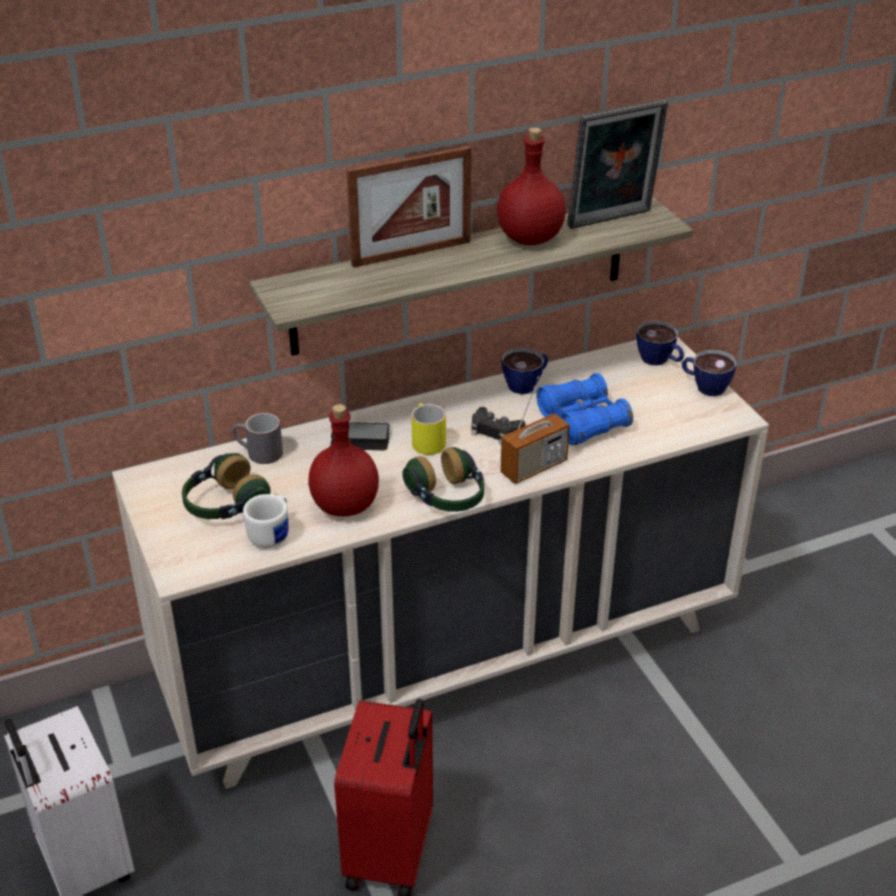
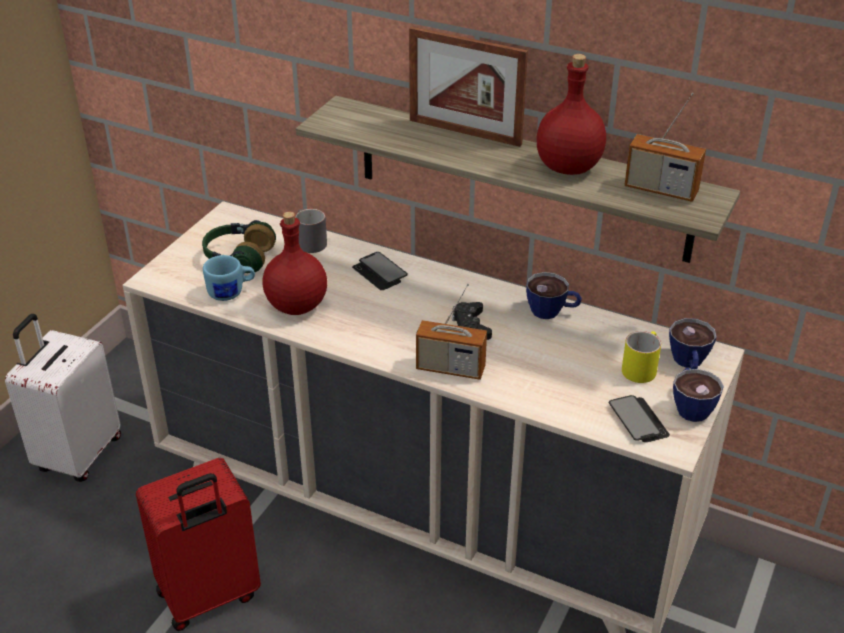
camera: 50 degrees right, 0 degrees up
white mug [243,494,288,548] -> blue mug [203,255,255,301]
headphones [402,447,484,512] -> none
yellow mug [411,403,446,455] -> yellow mug moved to [622,331,661,383]
blue binoculars [536,373,633,445] -> none
picture frame [567,99,668,229] -> radio [624,93,706,202]
none -> phone [609,395,670,442]

